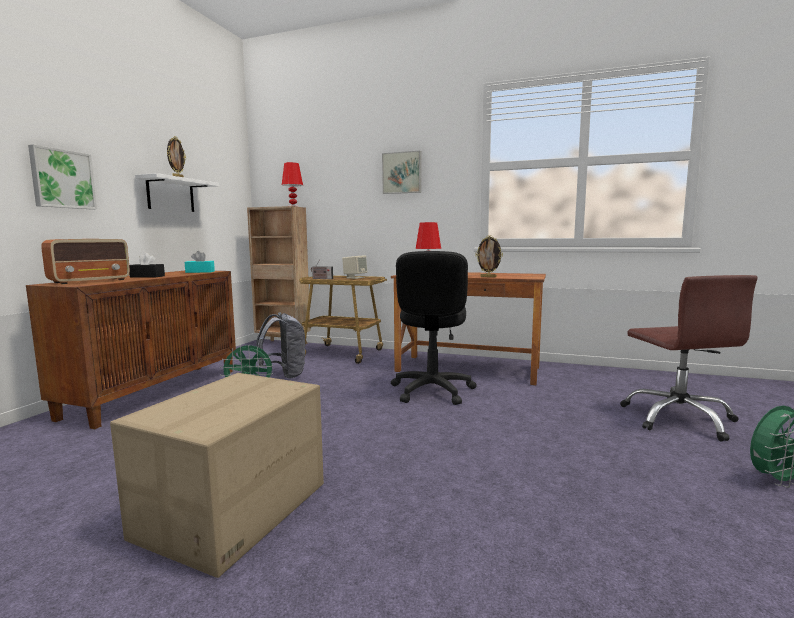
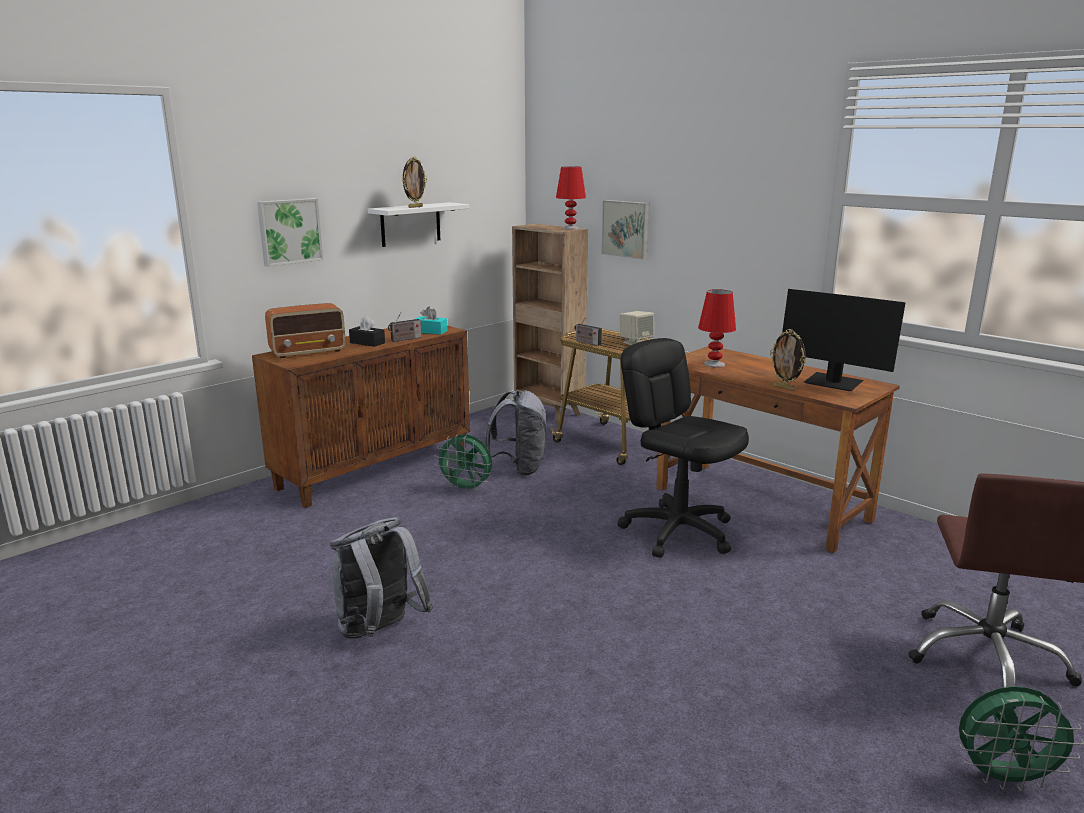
camera: 25 degrees right, 10 degrees up
cardboard box [110,373,324,578] -> grey backpack [330,517,433,639]
picture [382,151,421,194] -> picture moved to [602,200,650,259]
black office chair [391,251,477,405] -> black office chair turned 105 degrees clockwise [617,338,749,558]
none -> radio [388,312,422,342]
none -> monitor [782,289,906,391]

